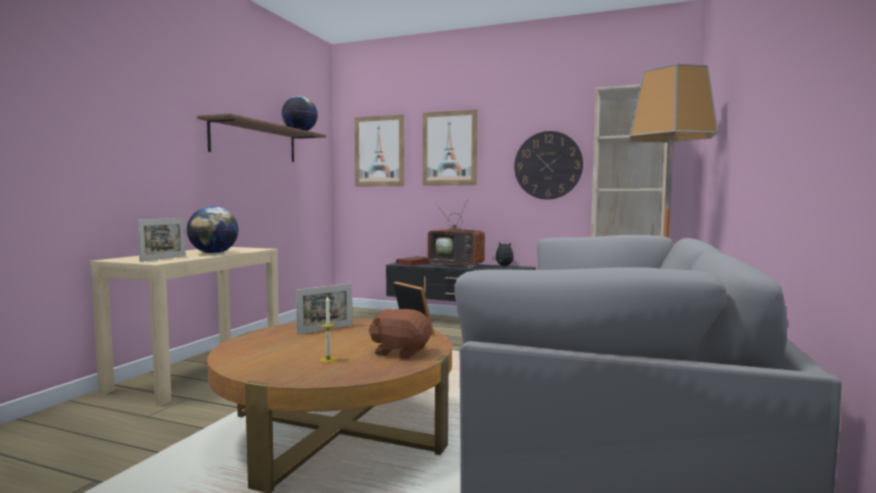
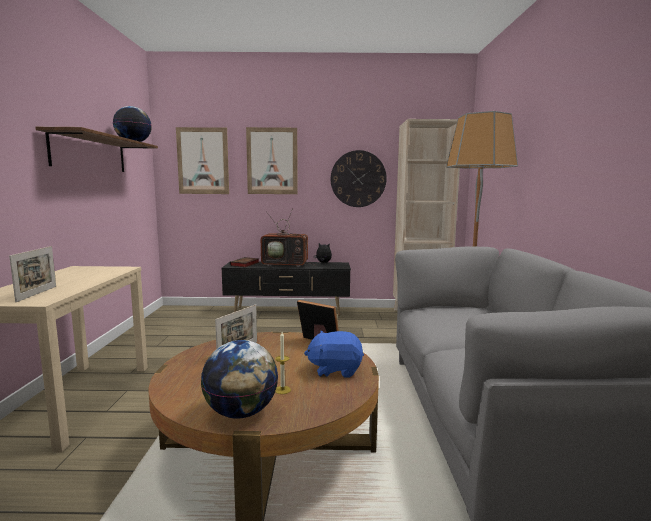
camera: 20 degrees left, 5 degrees up
globe [186,206,239,254] -> globe moved to [201,340,278,419]
brown plush toy [369,309,431,359] -> blue plush toy [304,331,364,378]

